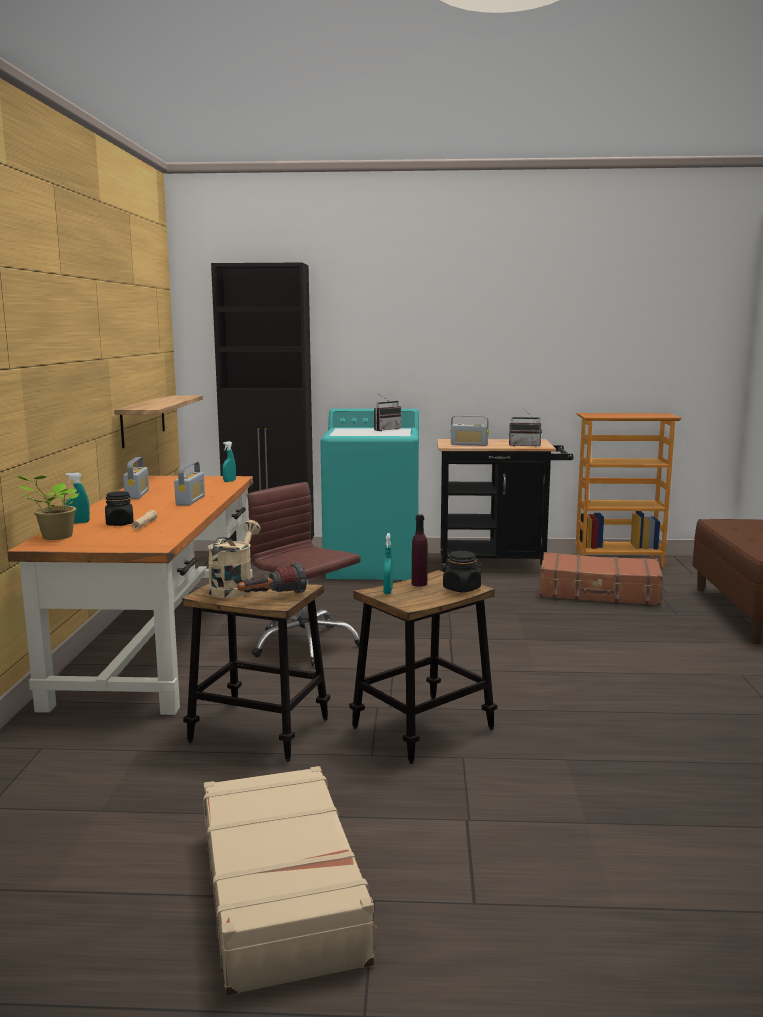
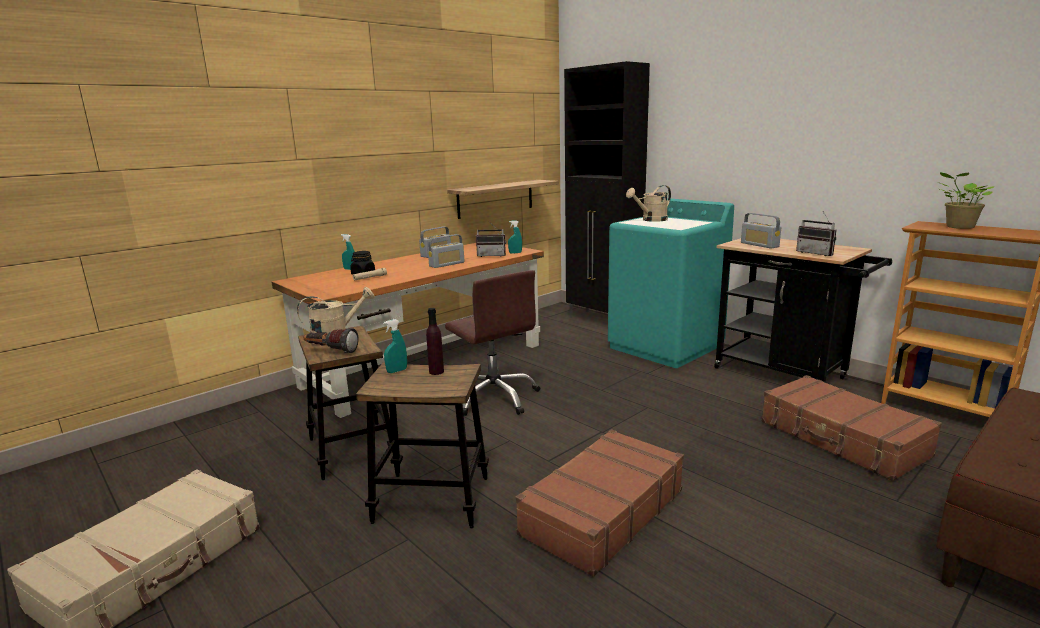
camera: 45 degrees right, 5 degrees up
potted plant [15,475,79,540] -> potted plant moved to [938,172,994,229]
brown office chair [247,482,361,667] -> brown office chair turned 150 degrees clockwise [445,270,540,416]
radio [374,395,401,431] -> radio moved to [476,222,506,257]
black jar [443,551,481,592] -> none
none -> brown suitcase [516,429,684,577]
none -> beige watering can [626,185,671,222]

